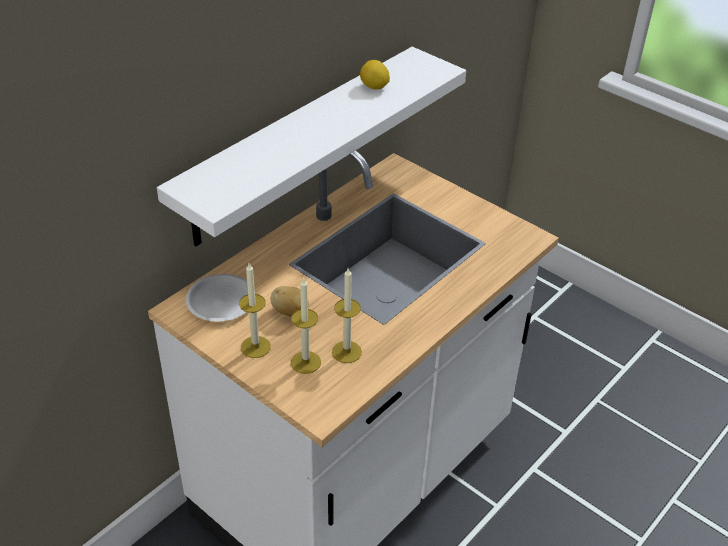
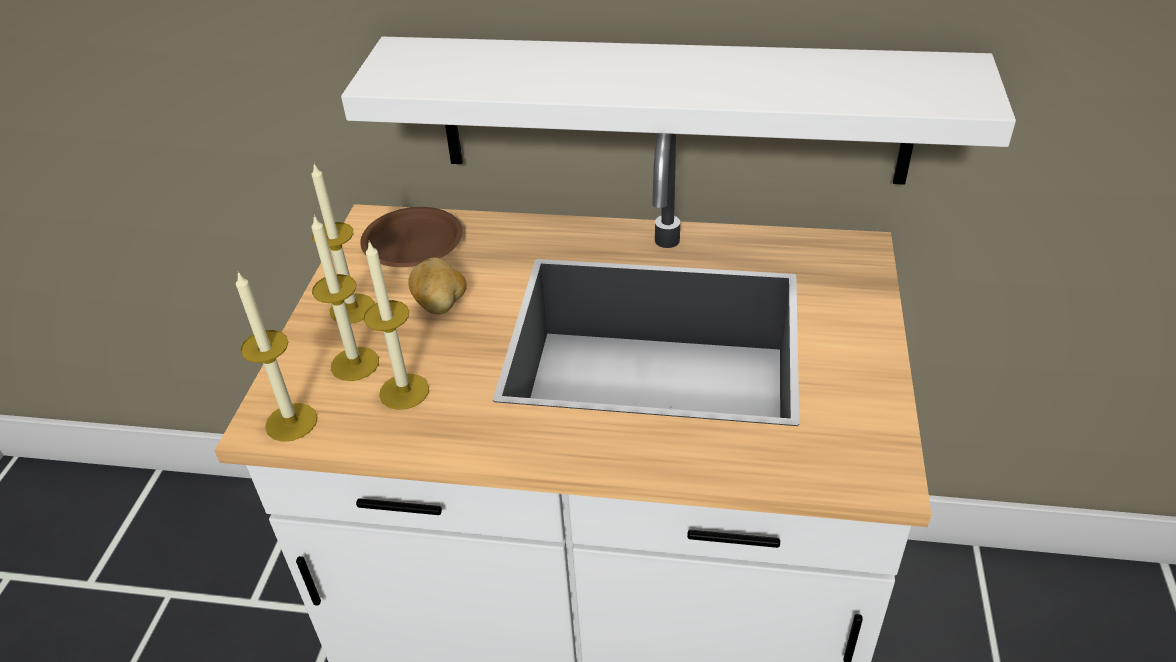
camera: 60 degrees right, 0 degrees up
white plate [186,274,248,321] -> brown plate [360,207,463,267]
lemon [360,60,390,90] -> none
none -> candle [236,272,318,442]

